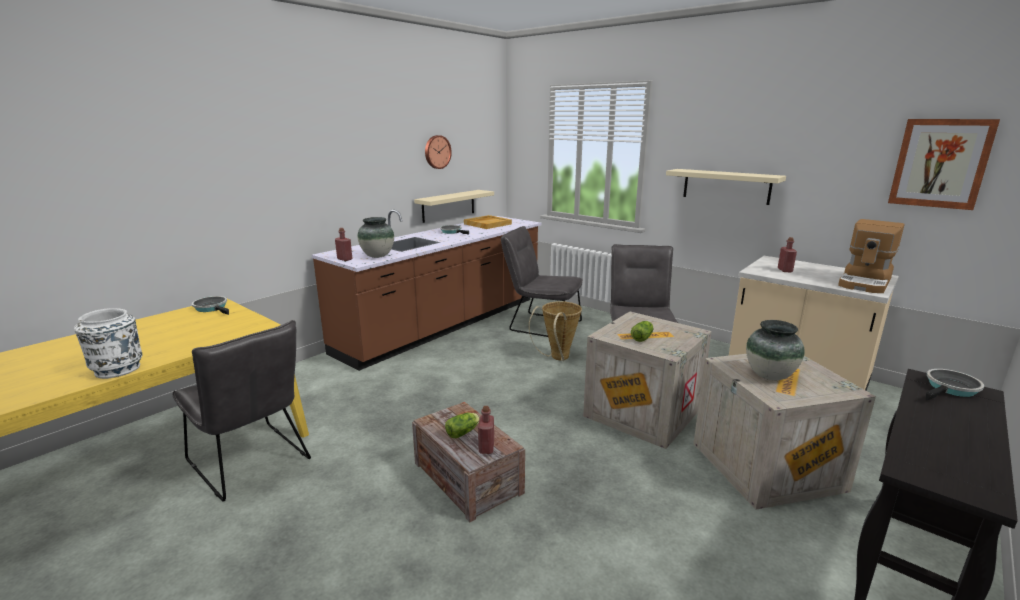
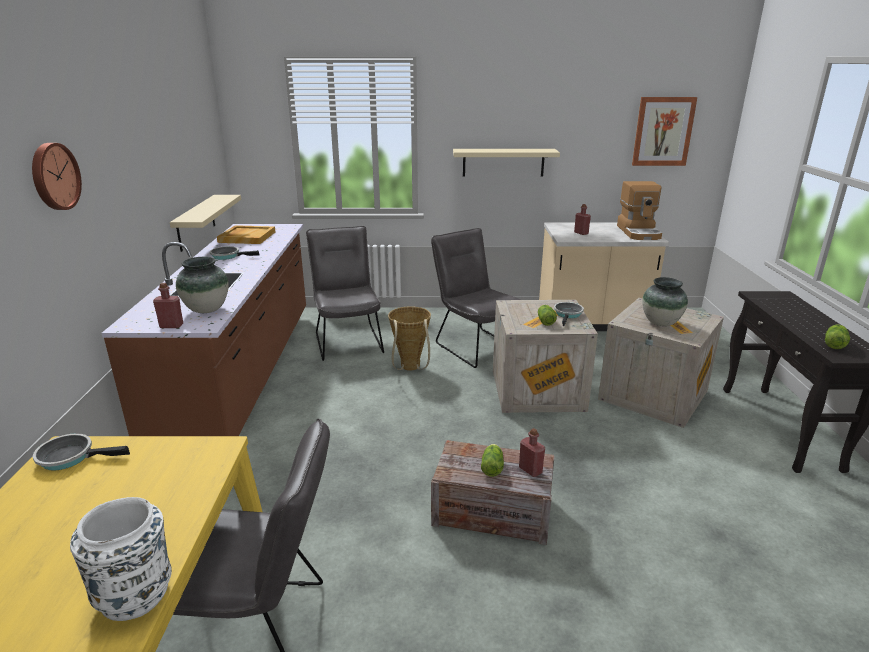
camera: 40 degrees left, 5 degrees up
wall clock [425,135,452,169] -> wall clock moved to [32,143,82,210]
grey chair [501,226,583,337] -> grey chair turned 90 degrees clockwise [306,226,384,361]
frying pan [926,369,984,400] -> frying pan moved to [554,302,584,326]
none -> lettuce [825,325,850,349]

